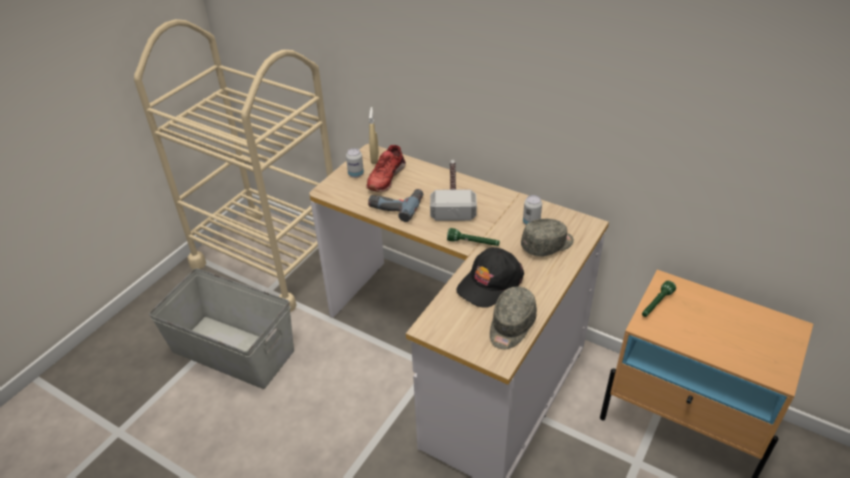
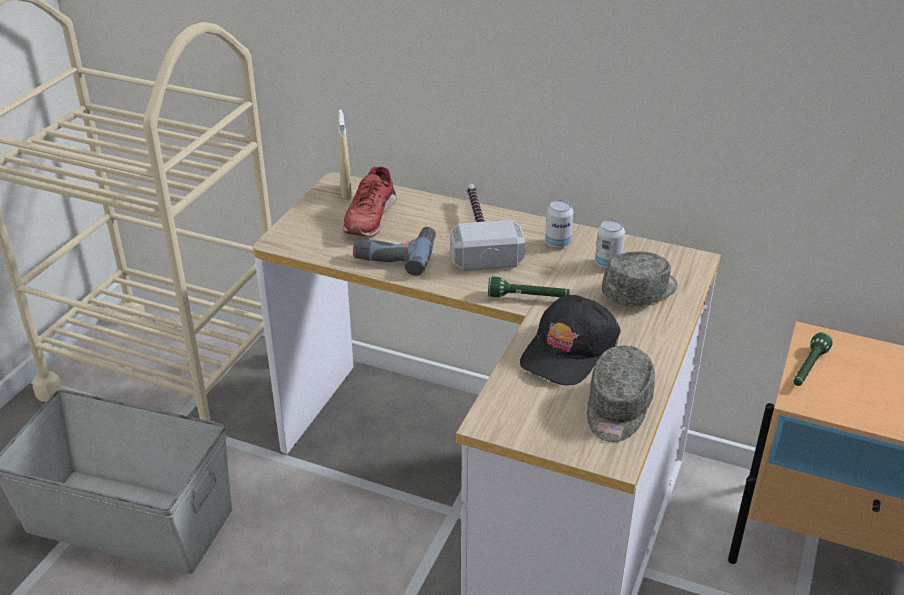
camera: 10 degrees left, 5 degrees down
can [346,148,364,178] -> can moved to [545,200,573,249]

